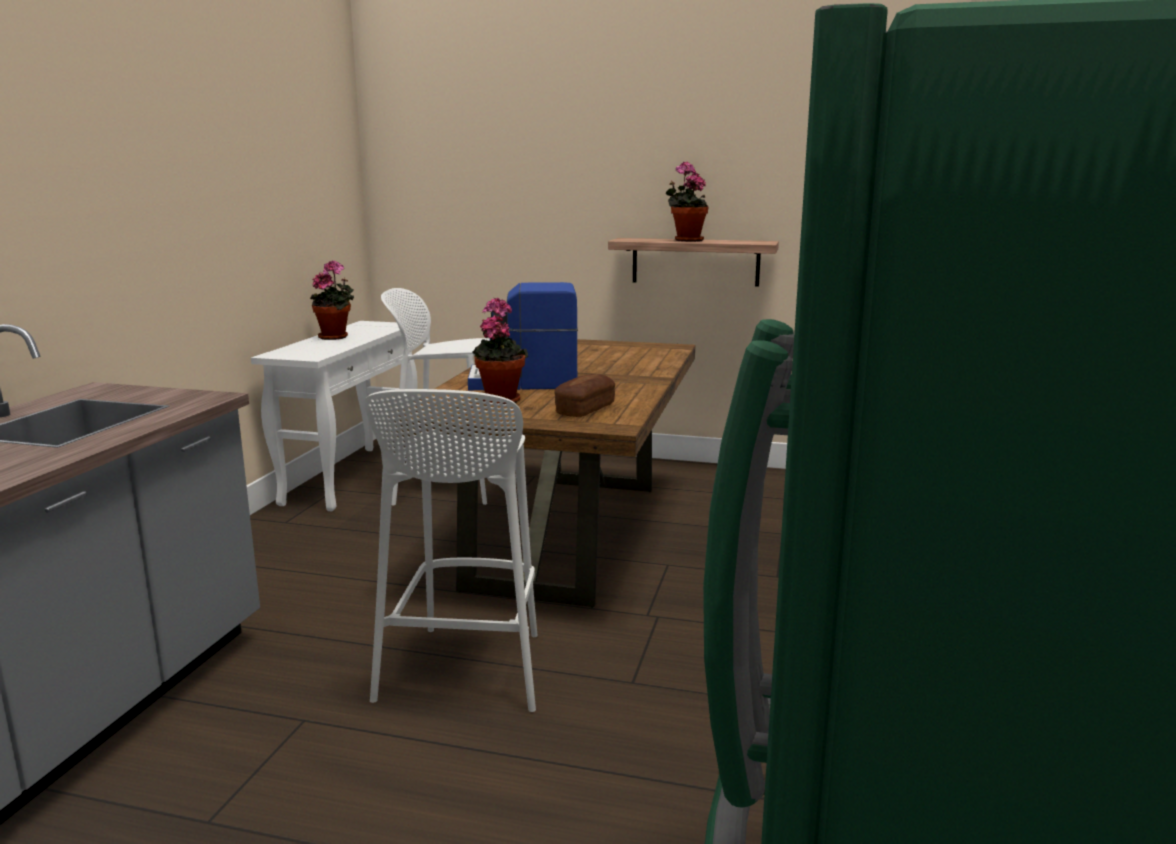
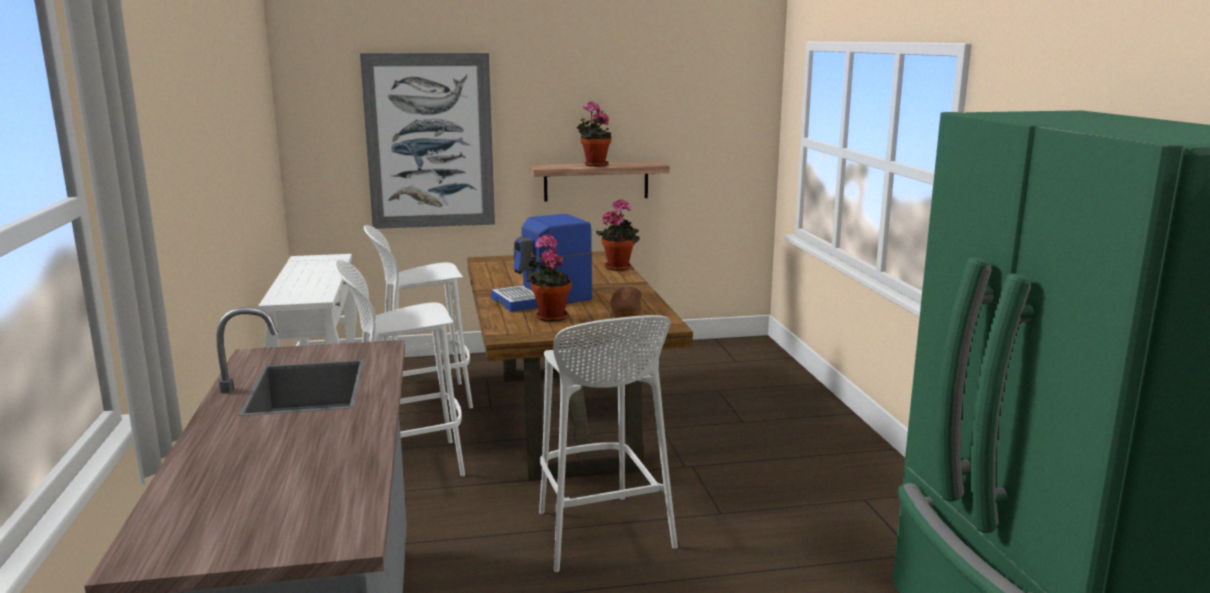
camera: 25 degrees left, 0 degrees up
potted plant [310,260,354,340] -> potted plant moved to [596,199,640,271]
none -> white stool [334,260,465,476]
none -> picture [360,53,495,229]

